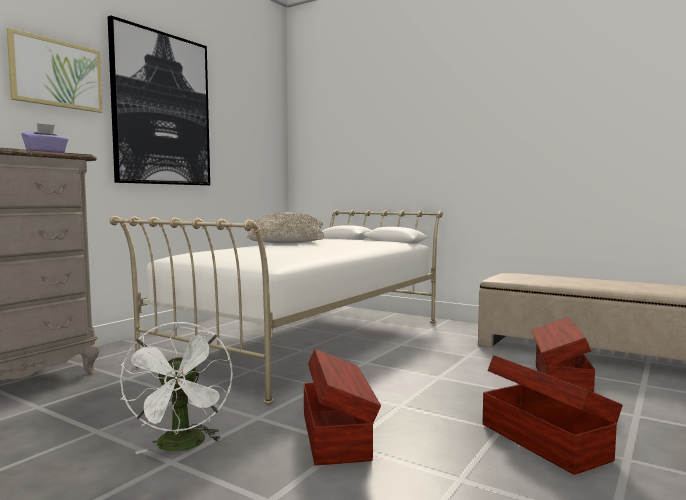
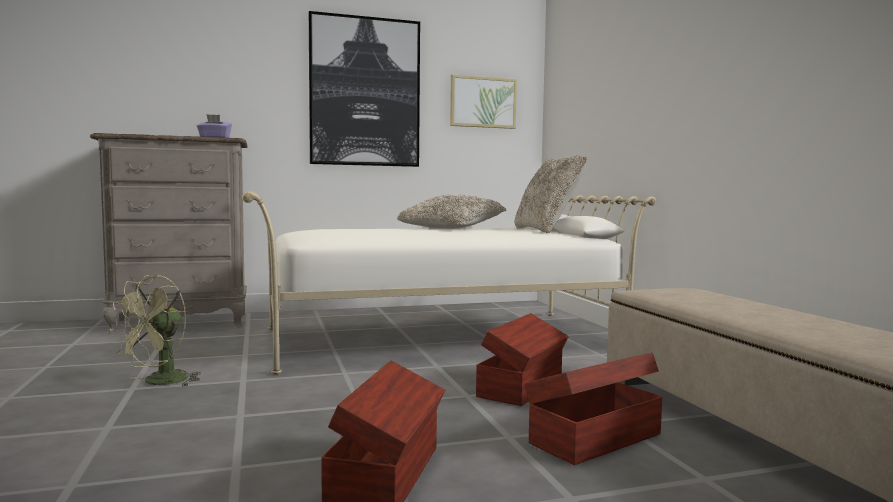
camera: 40 degrees right, 0 degrees up
picture [7,28,103,113] -> picture moved to [450,75,517,129]
white fan [120,321,233,454] -> green fan [110,275,201,386]
brown storage box [304,349,381,465] -> brown storage box moved to [476,313,569,406]
none -> beige pillow [514,155,587,233]

